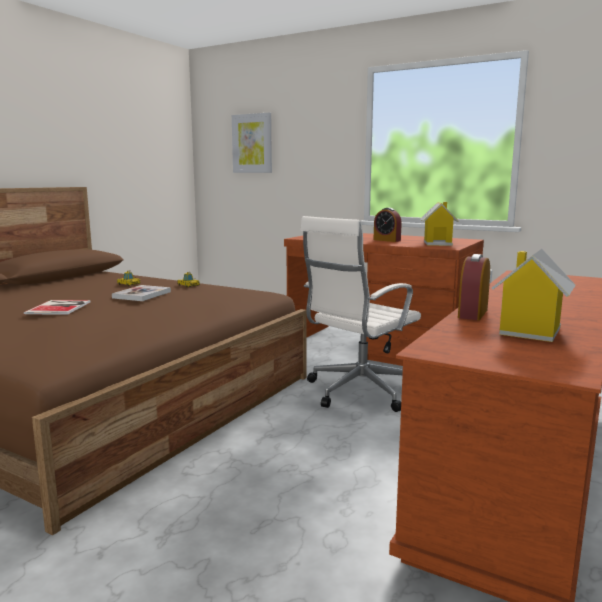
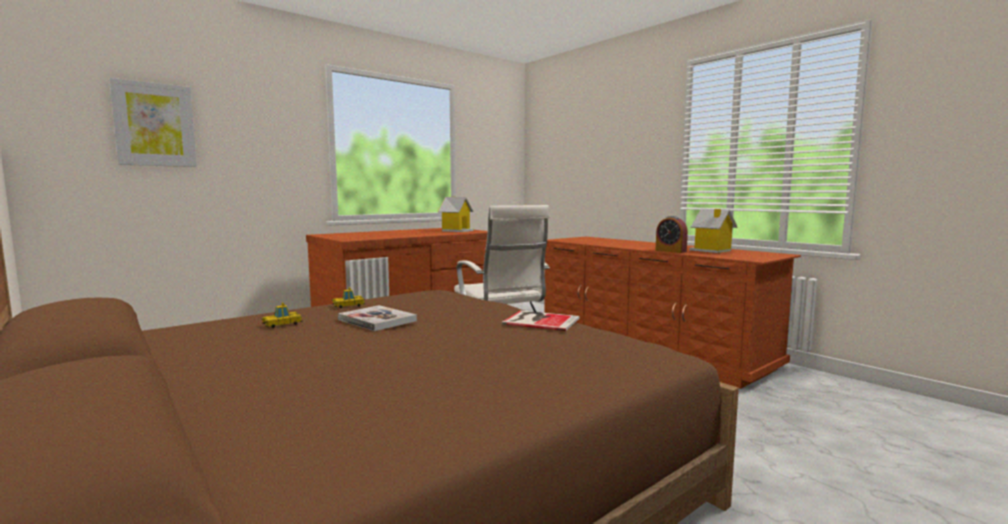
camera: 70 degrees left, 5 degrees down
book [24,300,91,315] -> book moved to [502,310,579,331]
alarm clock [373,208,402,242] -> none

